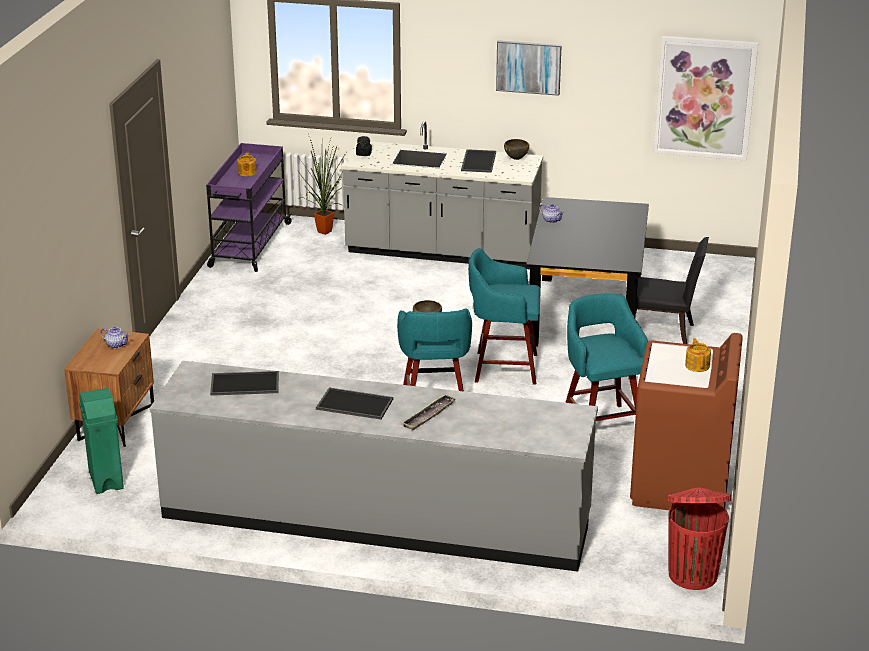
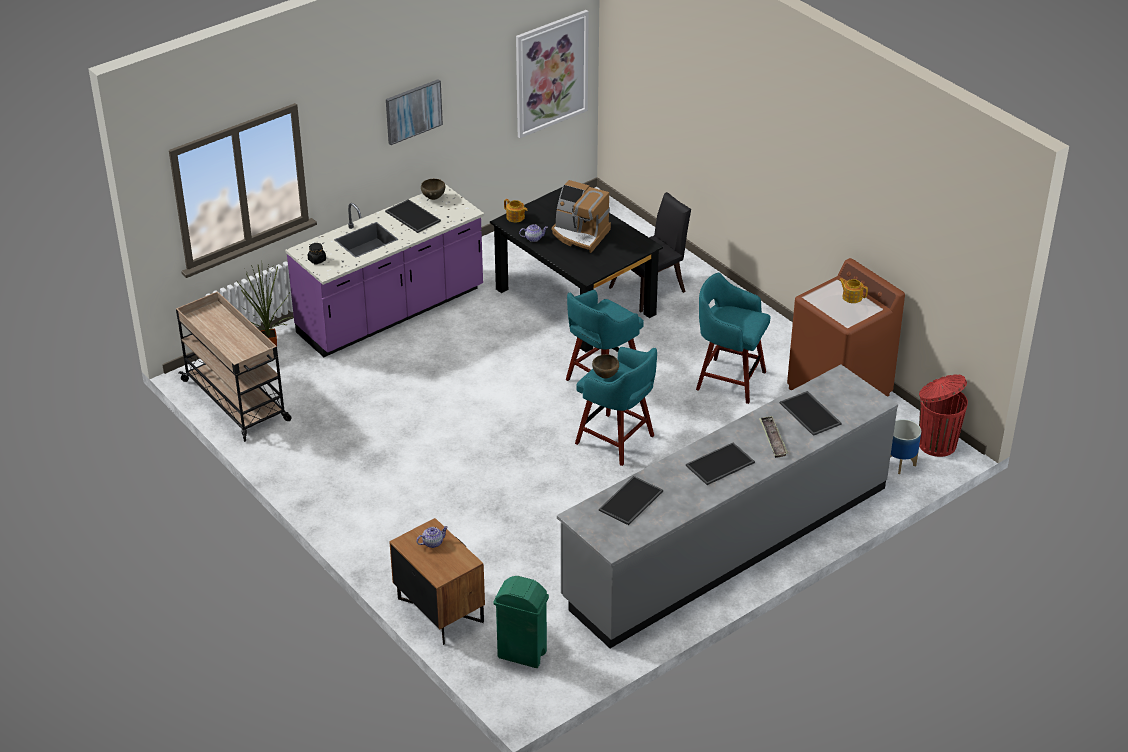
camera: 50 degrees left, 10 degrees up
purple cart [206,143,293,272] -> beige cart [176,291,292,442]
teapot [237,152,257,176] -> teapot moved to [504,199,528,223]
grey counter [341,121,543,269] -> purple counter [285,184,484,357]
none -> coffee machine [552,180,611,253]
none -> tray [780,391,842,436]
none -> planter [890,419,921,474]

